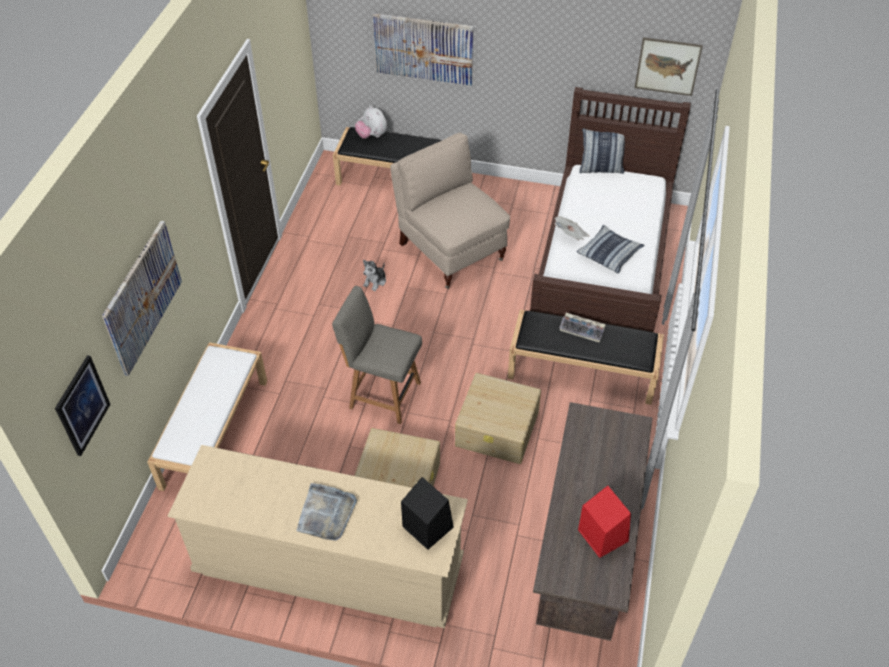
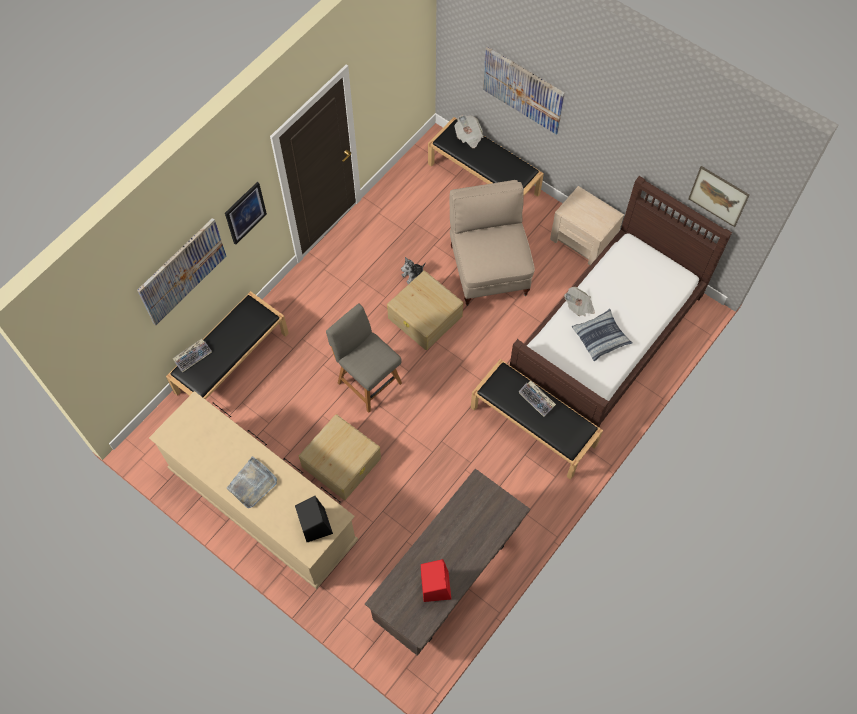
camera: 25 degrees right, 15 degrees up
picture [55,355,110,456] -> picture moved to [225,182,267,245]
white bench [147,342,267,491] -> black bench [166,291,289,400]
plush toy [355,106,387,139] -> newspaper [454,115,484,148]
beige storage box [455,373,541,464] -> beige storage box moved to [387,271,464,350]
pillow [579,128,625,174] -> none
none -> keyboard [172,339,212,372]
none -> beige nightstand [550,186,624,265]

